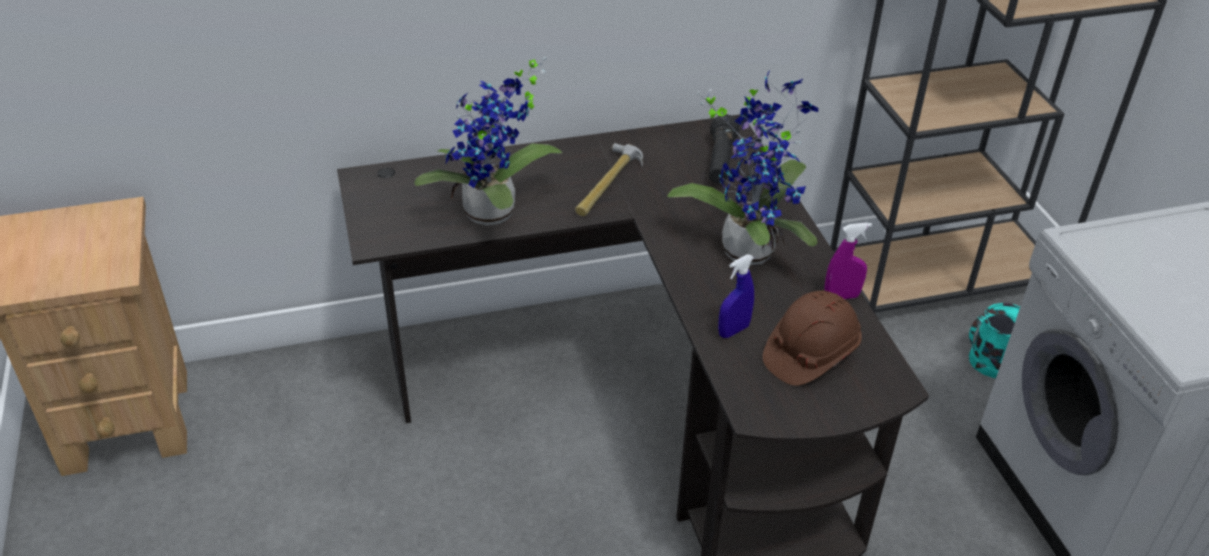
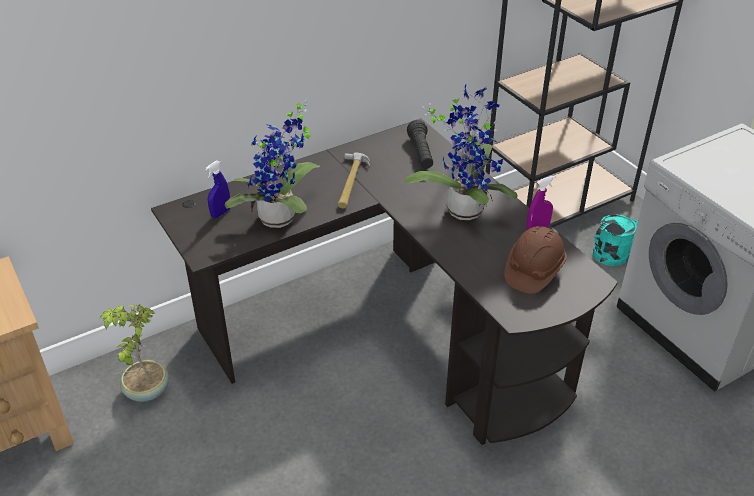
camera: 15 degrees left, 0 degrees up
blue spray bottle [718,254,754,338] -> blue spray bottle moved to [205,161,230,218]
none -> potted plant [99,304,169,402]

